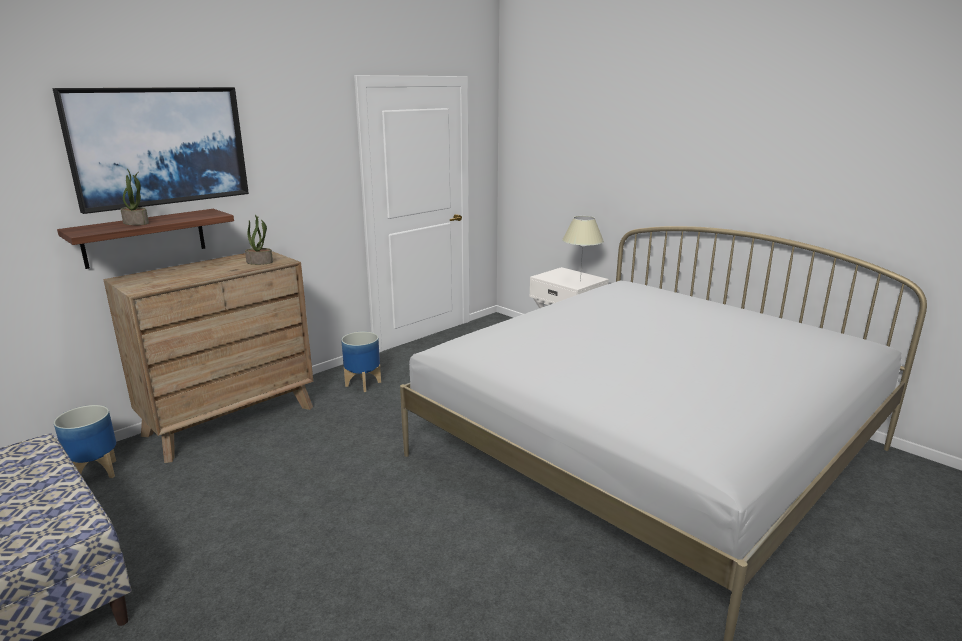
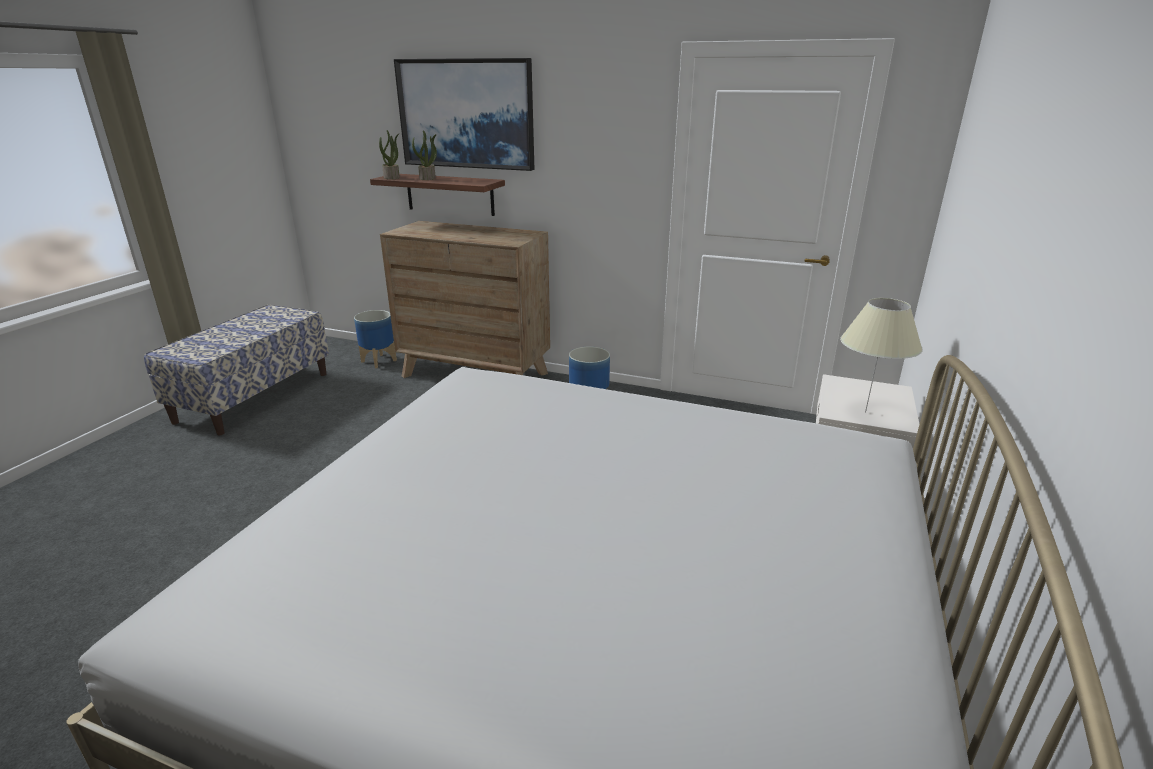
camera: 65 degrees right, 5 degrees up
potted plant [245,215,273,265] -> potted plant moved to [379,130,400,179]

